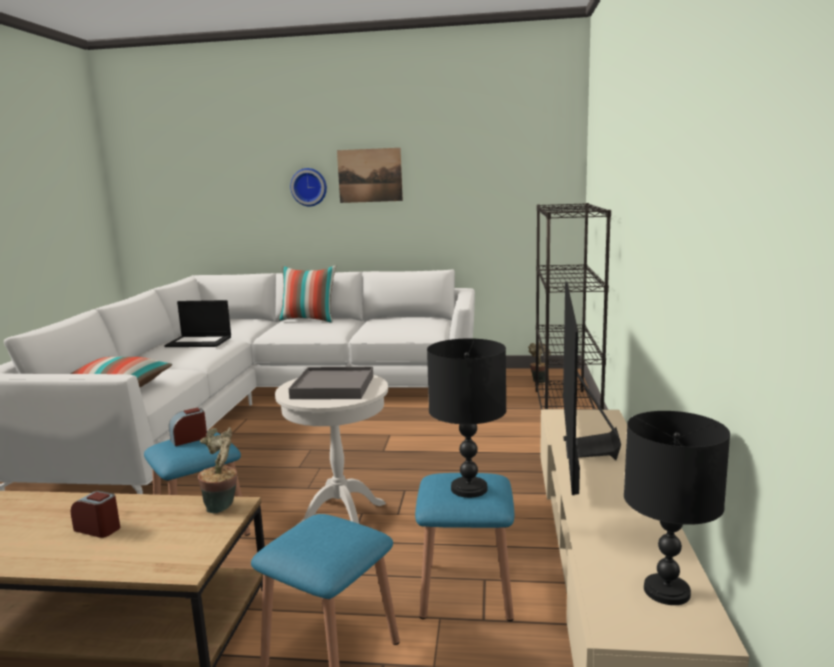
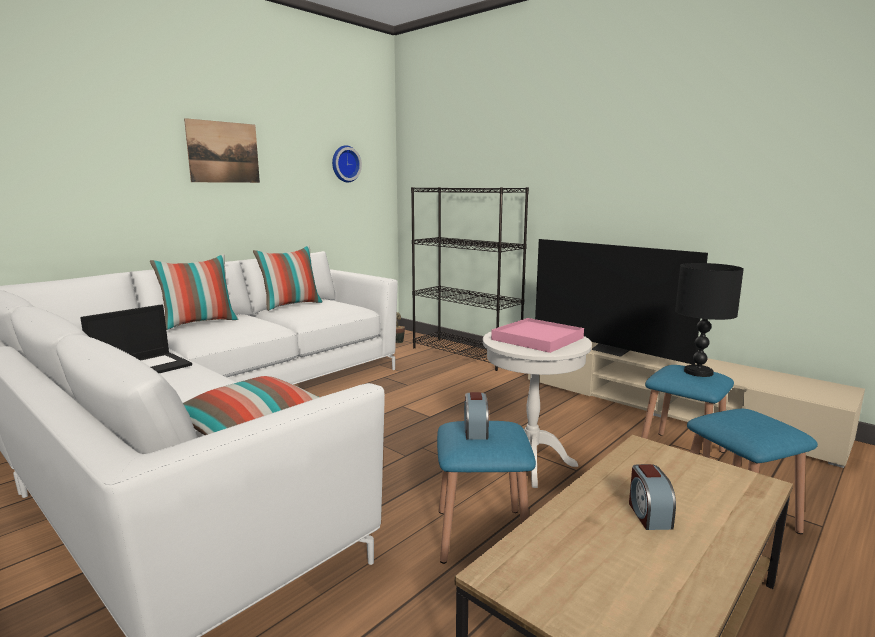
camera: 55 degrees left, 0 degrees up
alarm clock [71,491,120,538] -> alarm clock turned 60 degrees counterclockwise [629,464,676,530]
potted plant [198,427,237,514] -> none
grey tray [289,367,373,399] -> pink tray [491,318,584,353]
wall clock [290,168,327,206] -> wall clock moved to [332,145,362,182]
black table lamp [624,411,730,605] -> none
none -> pillow [253,245,323,311]

